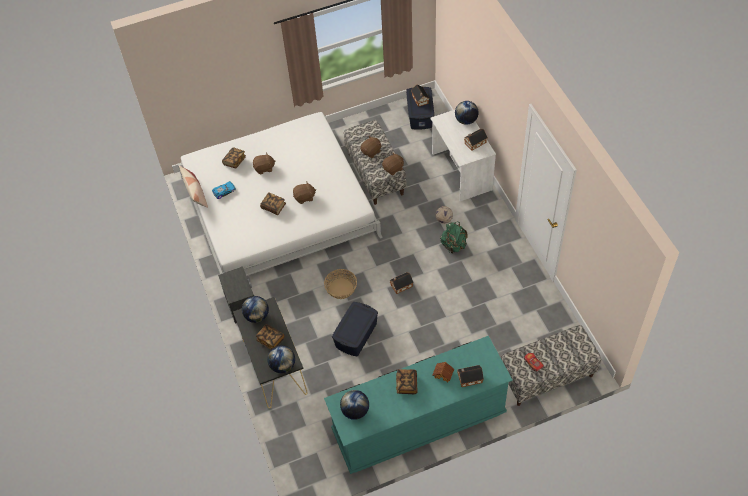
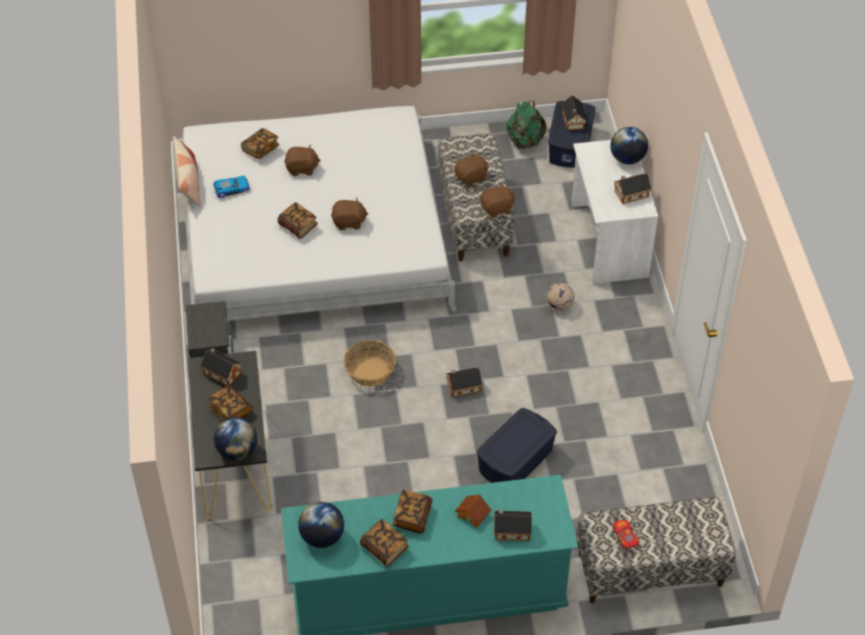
camera: 10 degrees right, 5 degrees down
globe [242,296,269,323] -> toy house [200,348,242,386]
blue storage box [332,302,378,356] -> blue storage box moved to [476,408,557,483]
green backpack [440,221,468,254] -> green backpack moved to [506,101,547,149]
none -> book [360,519,409,567]

